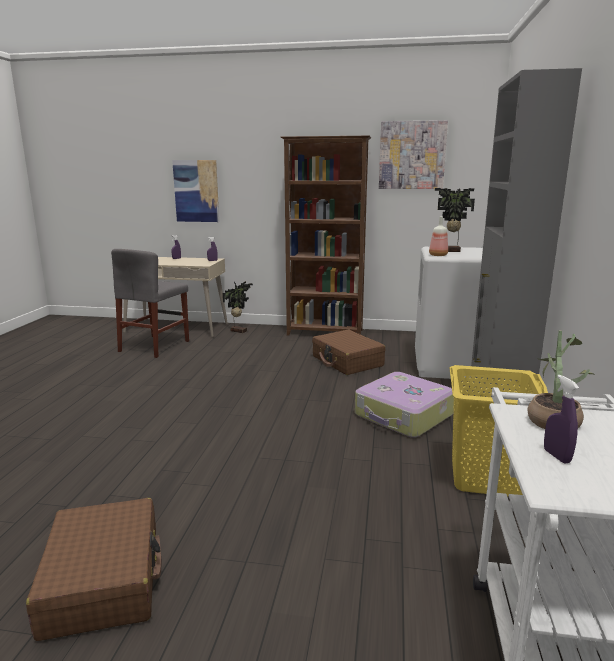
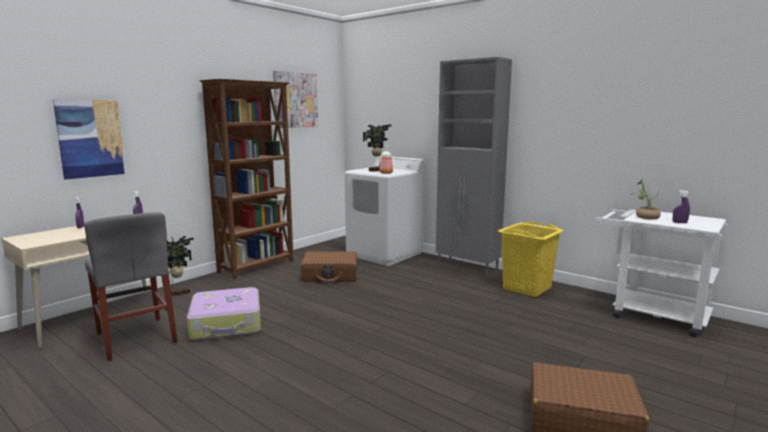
camera: 60 degrees left, 5 degrees down
suitcase [355,372,454,438] -> suitcase moved to [187,287,261,340]

